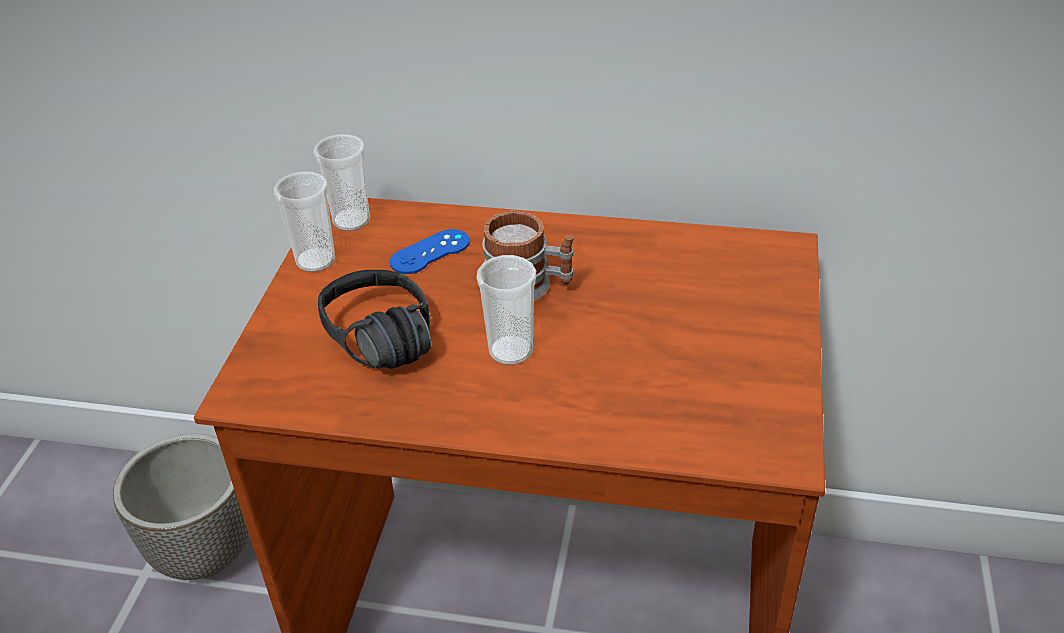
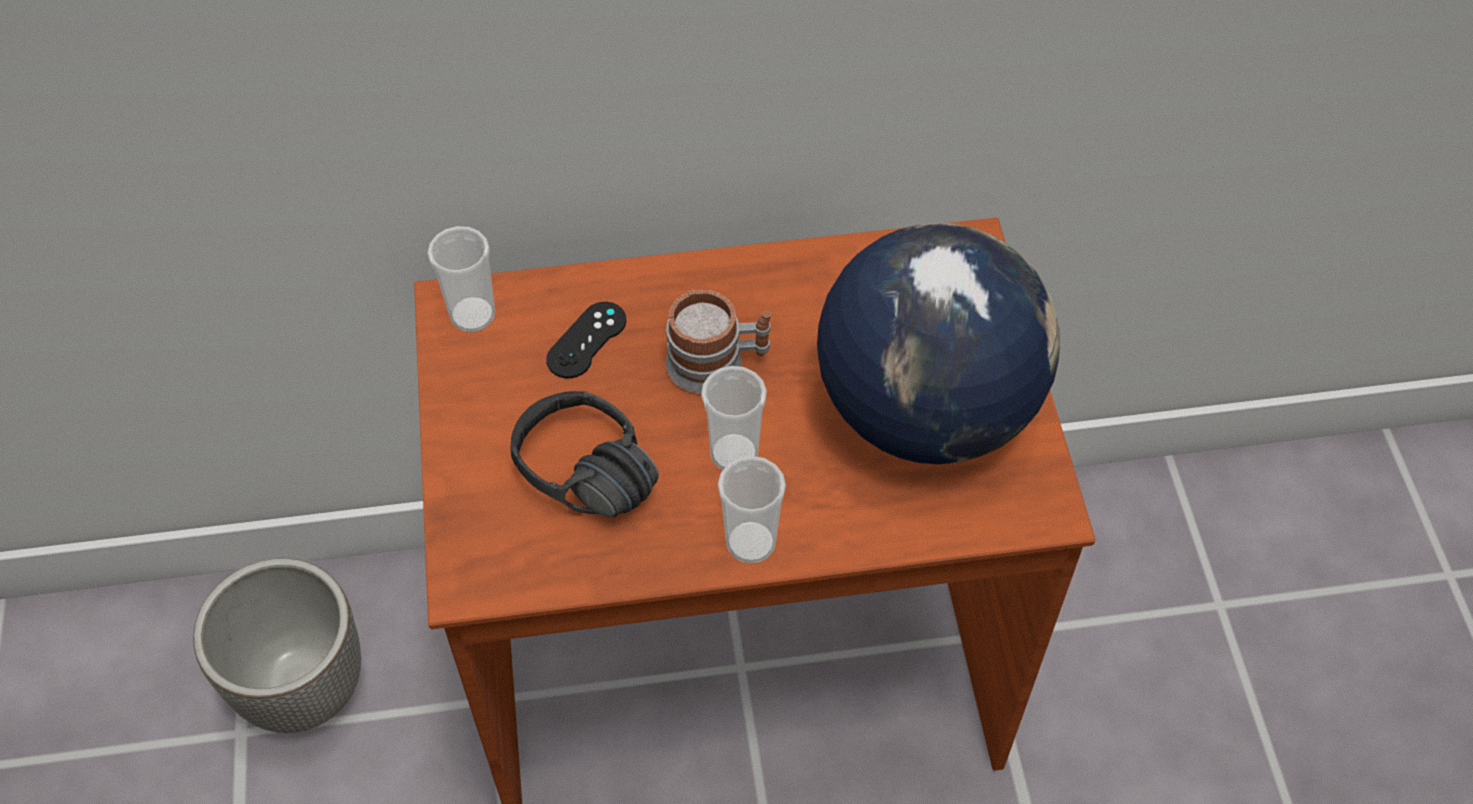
camera: 20 degrees left, 15 degrees up
cup [274,171,335,272] -> cup moved to [718,456,786,564]
blue game controller [390,229,470,274] -> black game controller [546,302,626,378]
none -> globe [817,223,1060,464]

